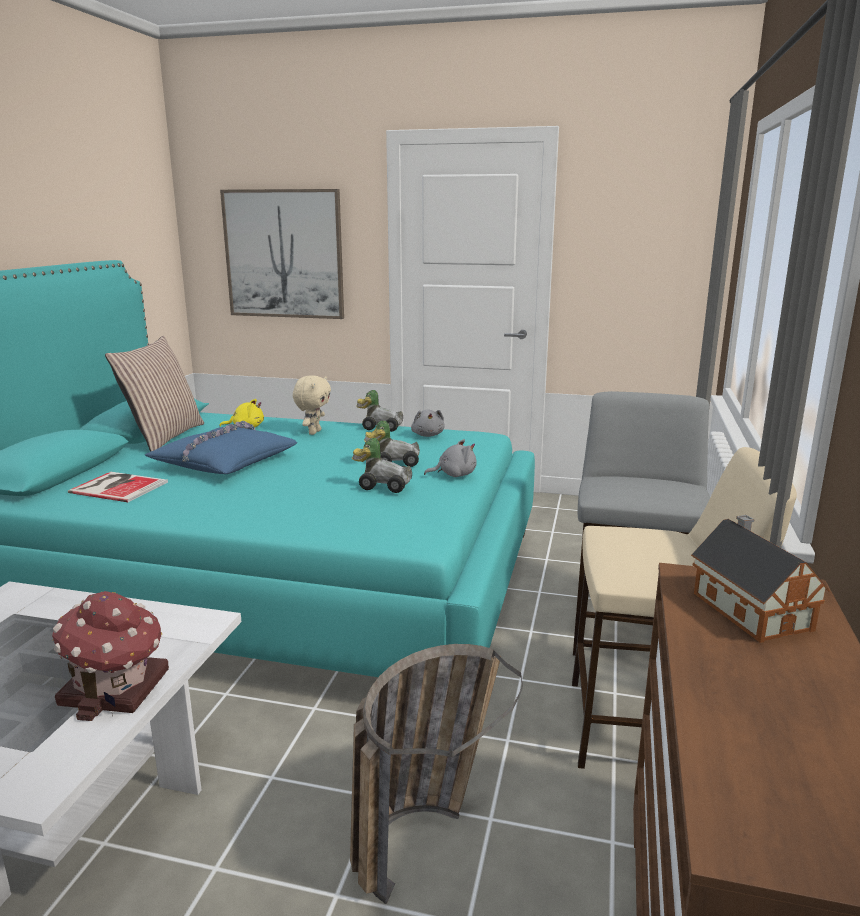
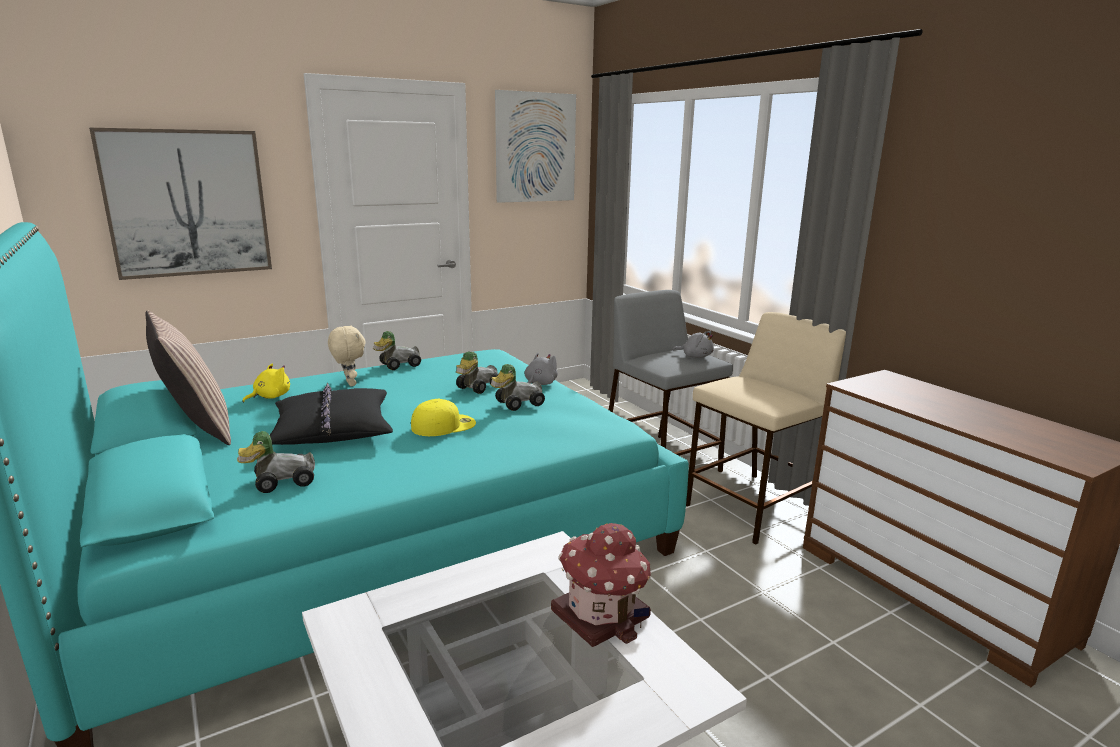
camera: 45 degrees left, 0 degrees up
book [68,472,168,502] -> toy car [237,431,315,493]
blue pillow [145,421,297,474] -> black pillow [270,383,393,445]
basket [350,644,523,904] -> none
grey plush toy [411,410,444,437] -> grey plush toy moved to [673,331,714,358]
toy house [691,515,830,643] -> none
none -> yellow cap [411,399,476,436]
none -> picture [495,90,576,203]

